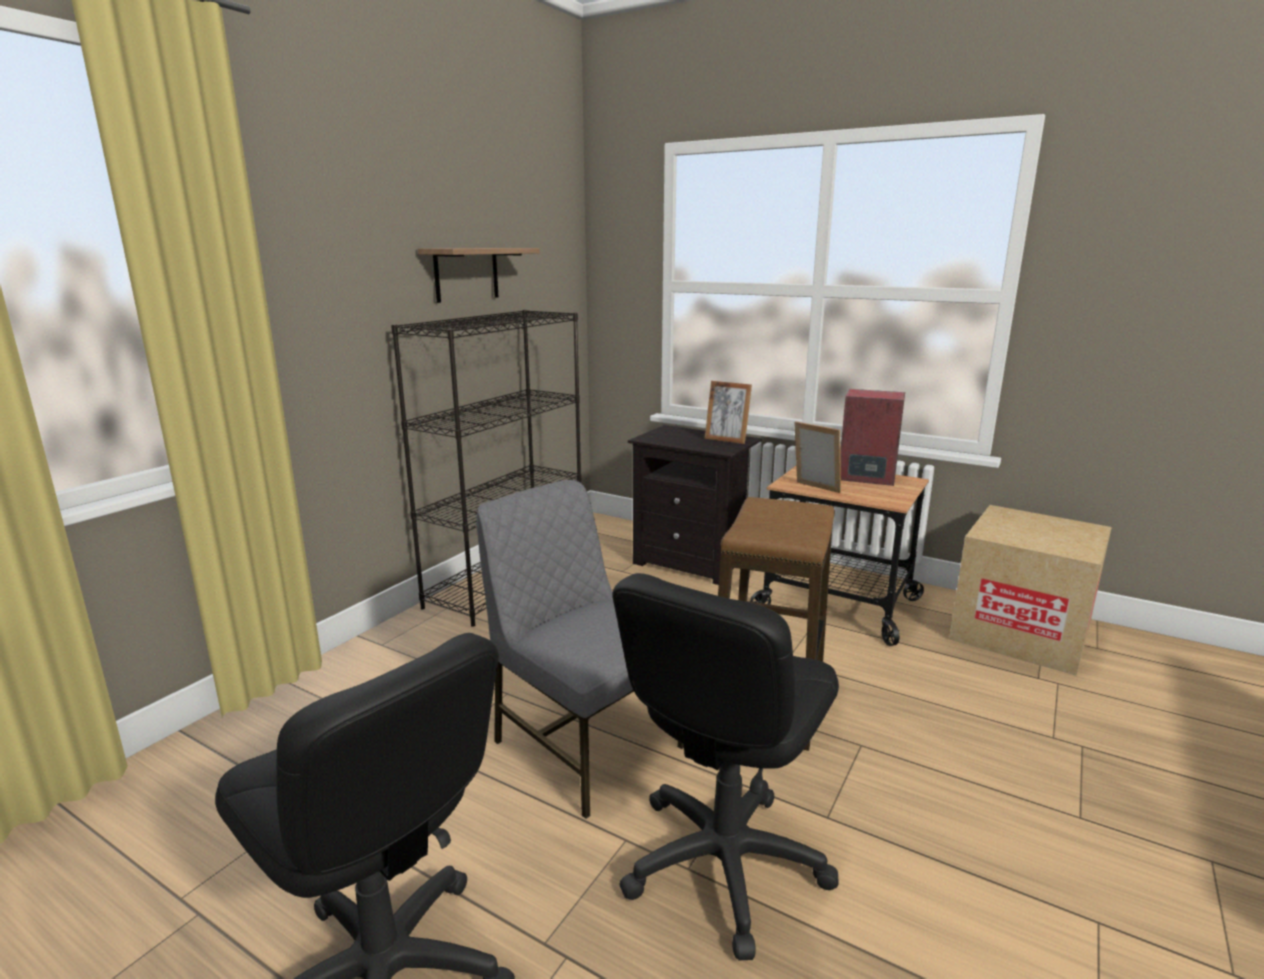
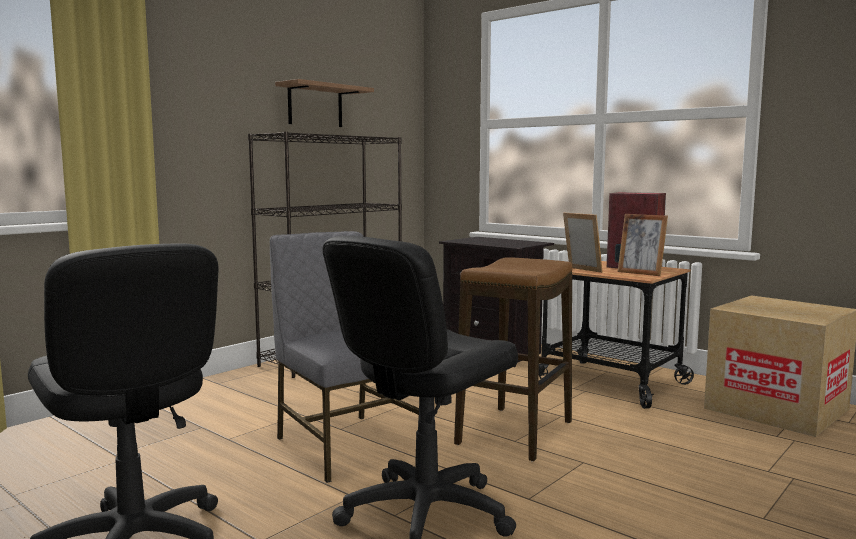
camera: 10 degrees right, 10 degrees down
picture frame [705,381,752,444] -> picture frame moved to [618,214,668,276]

